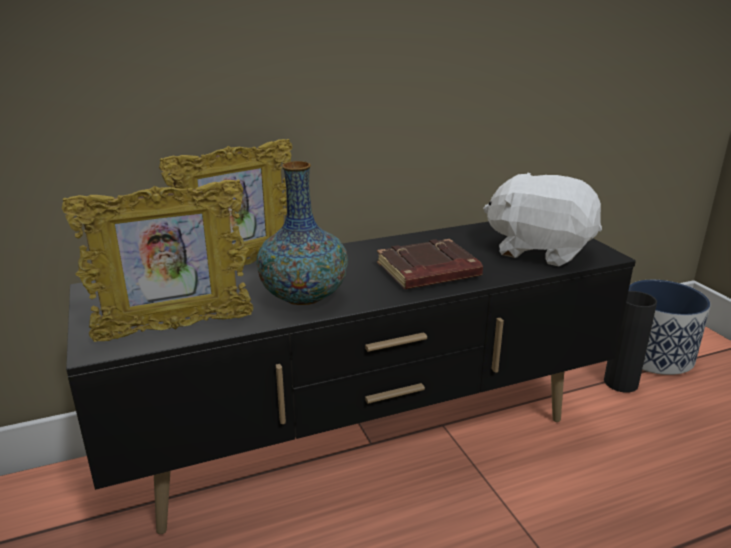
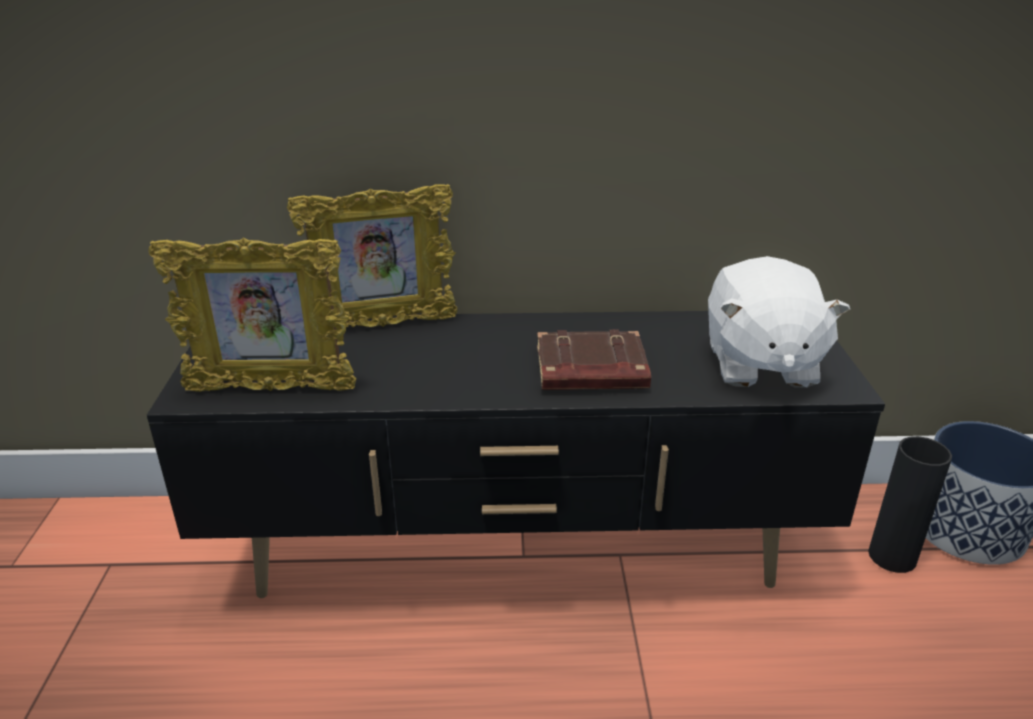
camera: 20 degrees right, 5 degrees up
vase [256,161,348,305] -> none
white plush toy [483,173,602,266] -> white plush toy turned 135 degrees counterclockwise [708,256,850,388]

